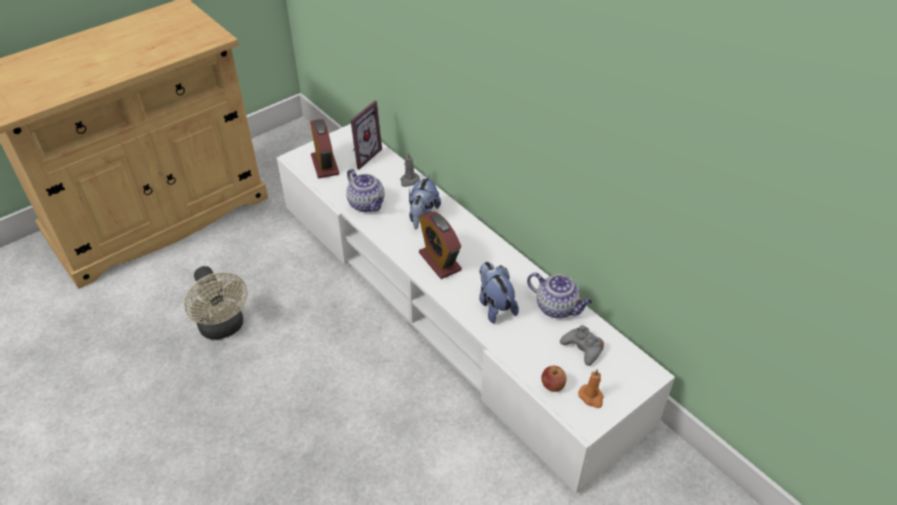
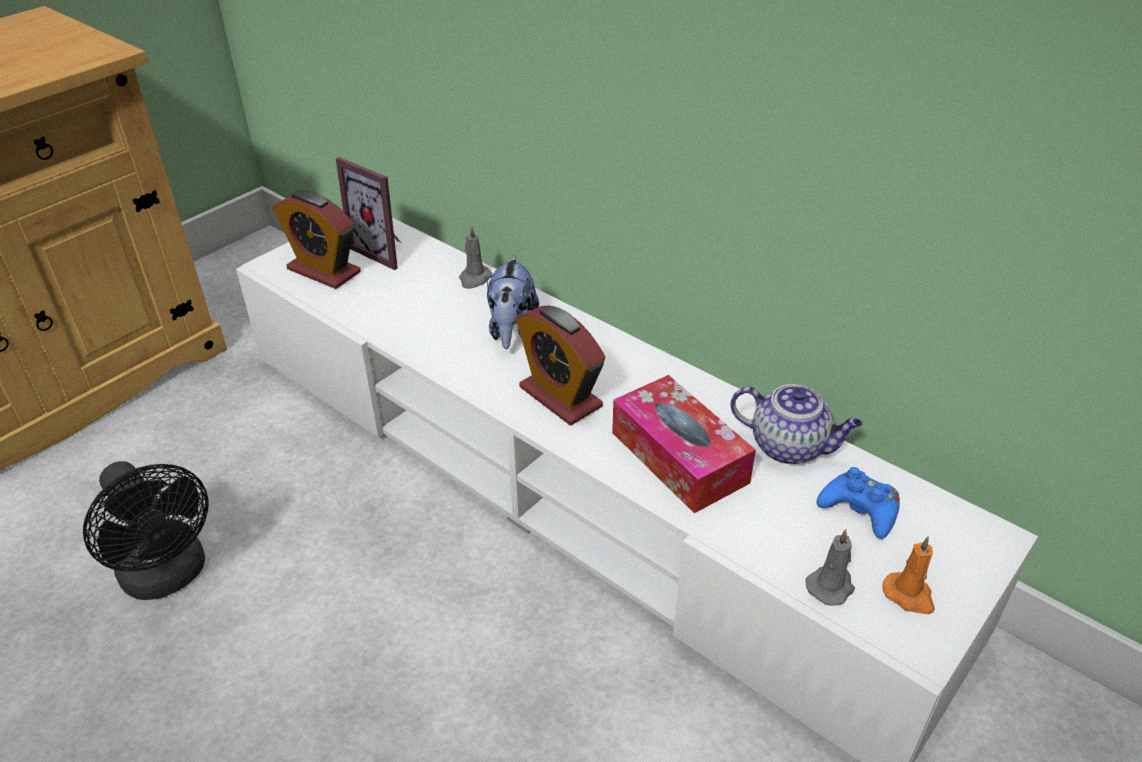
camera: 10 degrees left, 5 degrees down
beige fan [184,266,248,340] -> black fan [83,461,209,600]
alarm clock [310,119,340,178] -> alarm clock turned 150 degrees clockwise [273,190,361,289]
teapot [346,169,385,212] -> none
picture frame [350,101,382,170] -> picture frame turned 105 degrees clockwise [336,157,401,270]
plush toy [479,262,519,323] -> tissue box [612,375,756,513]
apple [541,366,567,392] -> grey candle [805,529,855,606]
grey game controller [560,325,604,366] -> blue game controller [817,467,900,539]

